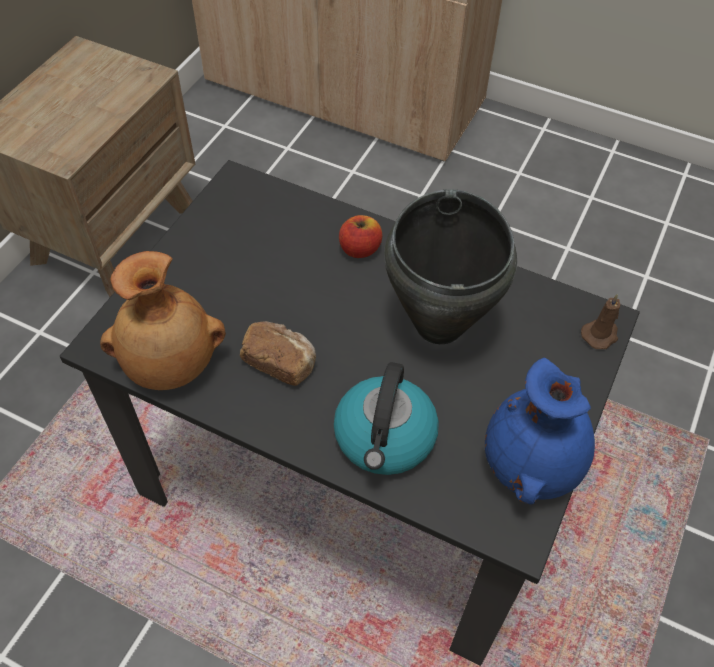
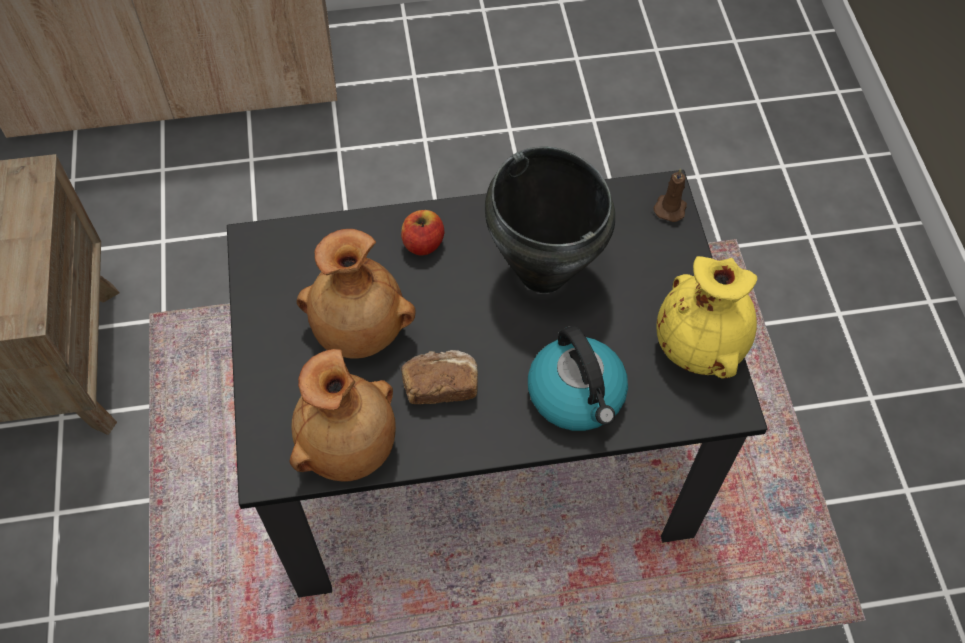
camera: 35 degrees left, 5 degrees up
blue vase [485,358,595,504] -> yellow vase [656,256,757,379]
none -> brown vase [297,229,416,359]

